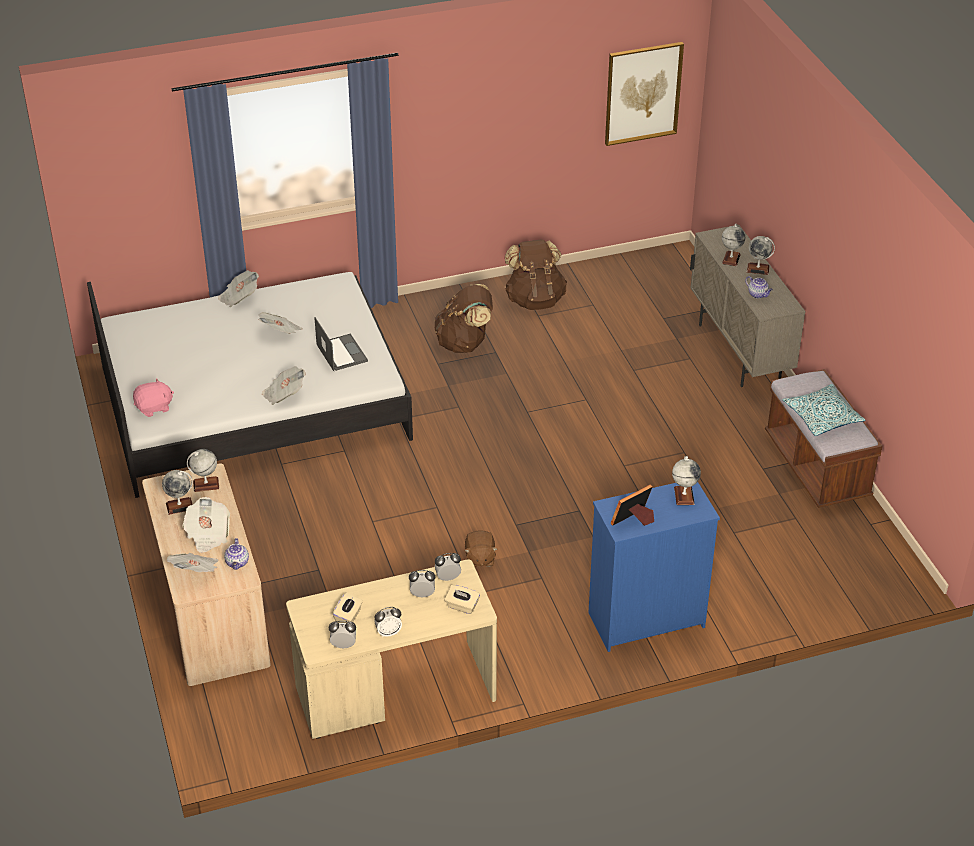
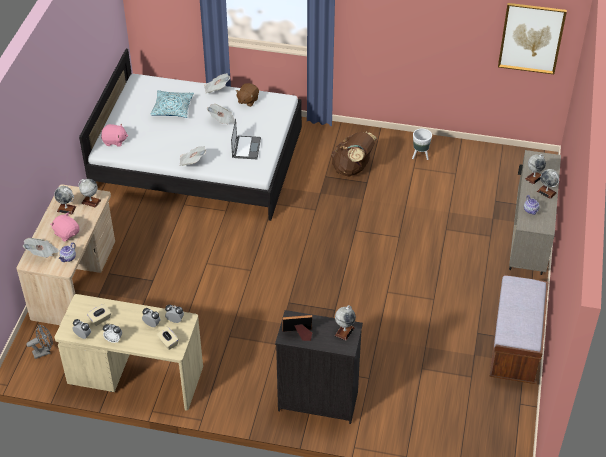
camera: 30 degrees right, 5 degrees up
newspaper [182,497,230,553] -> pink plush toy [50,212,79,242]
brown plush toy [465,530,497,567] -> brown plush toy moved to [236,83,259,107]
brown backpack [505,240,567,310] -> white planter [412,129,432,160]
blue dresser [588,482,720,652] -> black dresser [275,310,363,424]
pillow [782,384,866,436] -> pillow moved to [150,90,194,118]
none -> grey fan [26,324,53,359]

